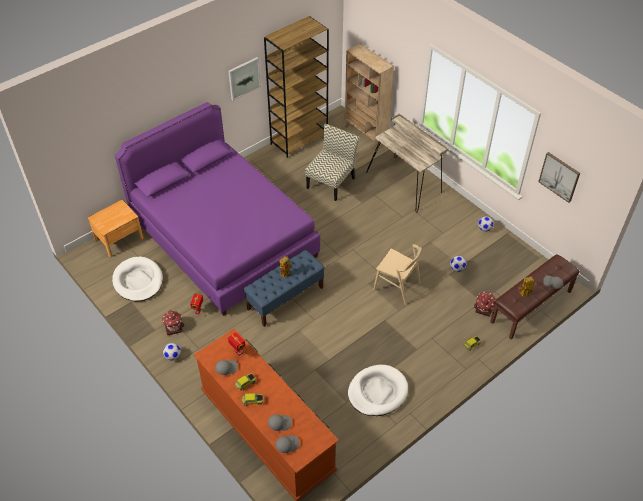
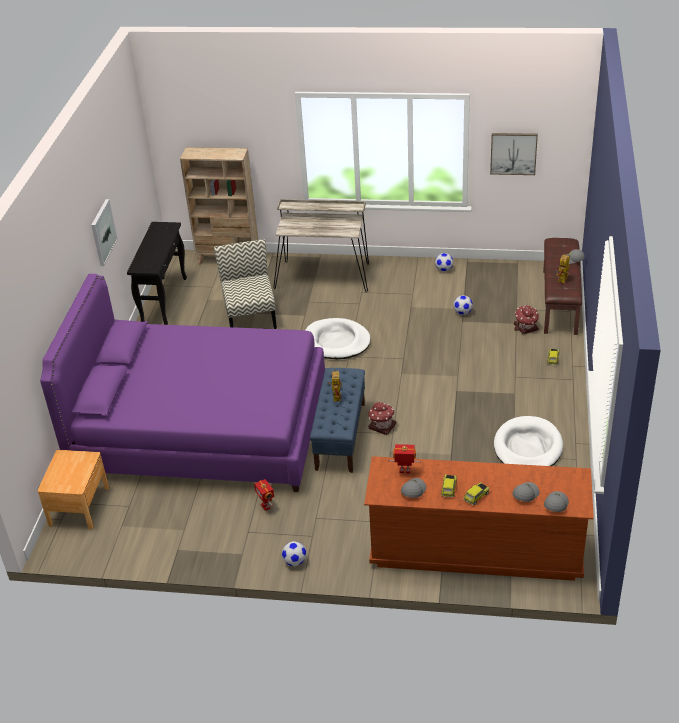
camera: 40 degrees left, 10 degrees down
white dog bed [112,257,163,301] -> white dog bed moved to [305,318,371,359]
toy house [162,310,184,335] -> toy house moved to [368,402,396,435]
brown bookcase [264,16,329,158] -> black console table [127,222,187,325]
beige chair [373,244,422,305] -> none

